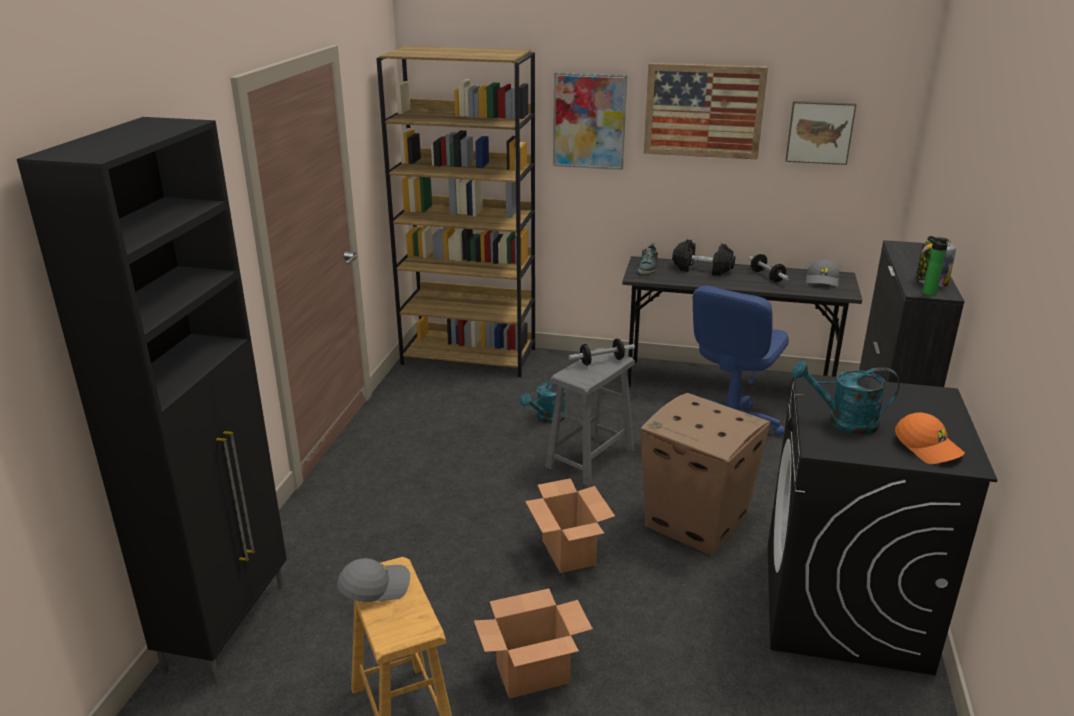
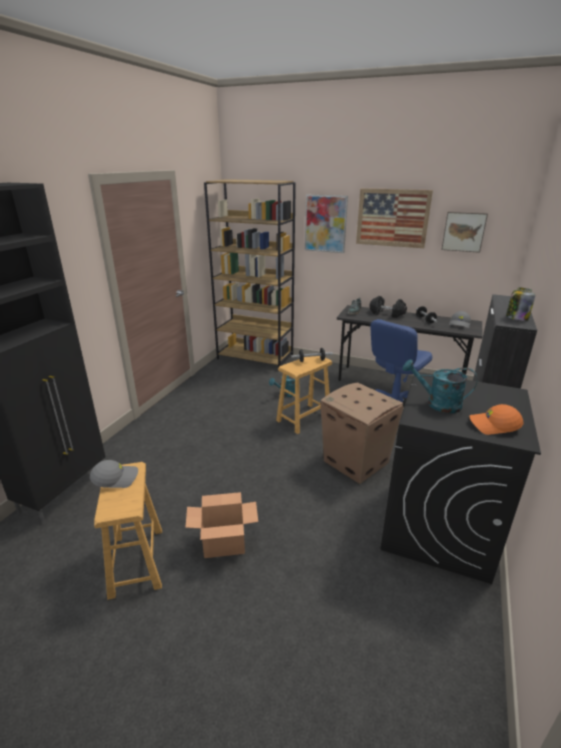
camera: 10 degrees right, 0 degrees up
cardboard box [525,478,615,573] -> none
grey stool [545,348,635,486] -> brown stool [276,356,332,434]
orange cap [895,412,965,464] -> orange cap turned 120 degrees clockwise [469,404,523,435]
bottle [922,236,949,296] -> none

